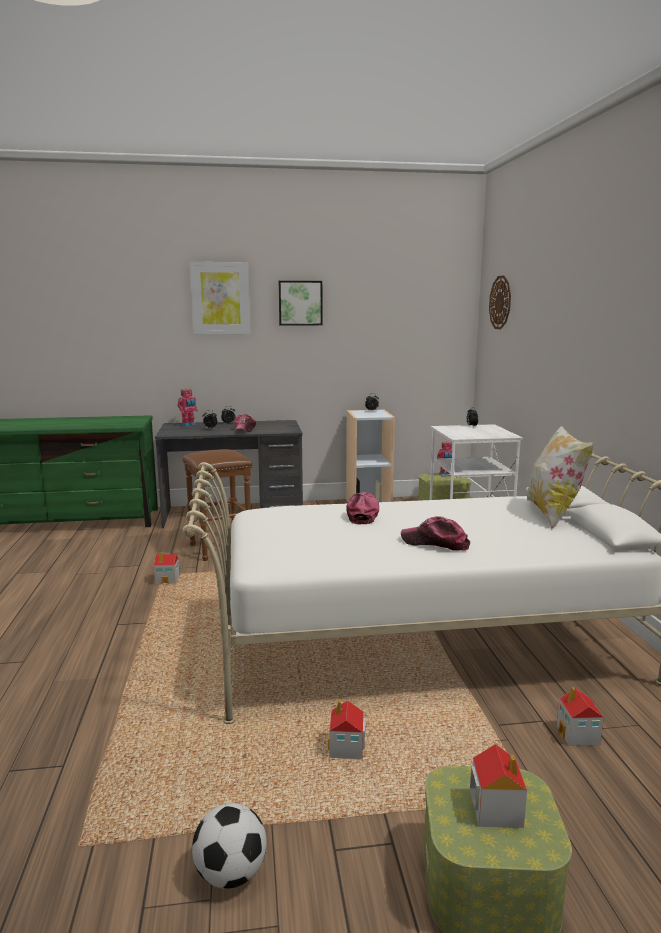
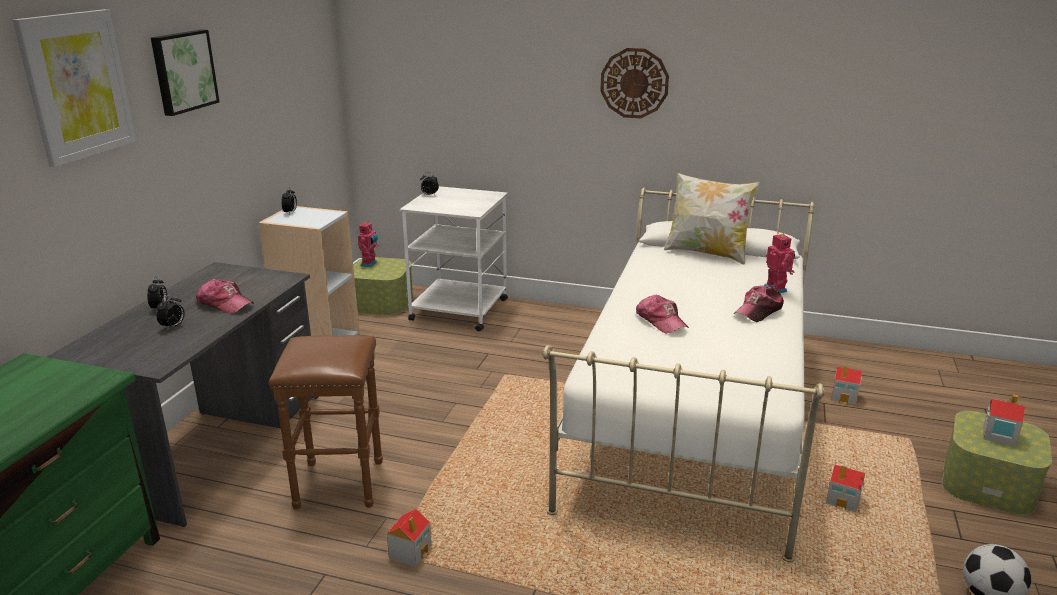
camera: 65 degrees left, 10 degrees up
toy robot [177,388,198,426] -> toy robot moved to [764,232,795,293]
cap [346,492,379,524] -> cap turned 150 degrees counterclockwise [636,295,689,334]
wall clock [489,275,511,329] -> wall clock moved to [600,48,669,118]

